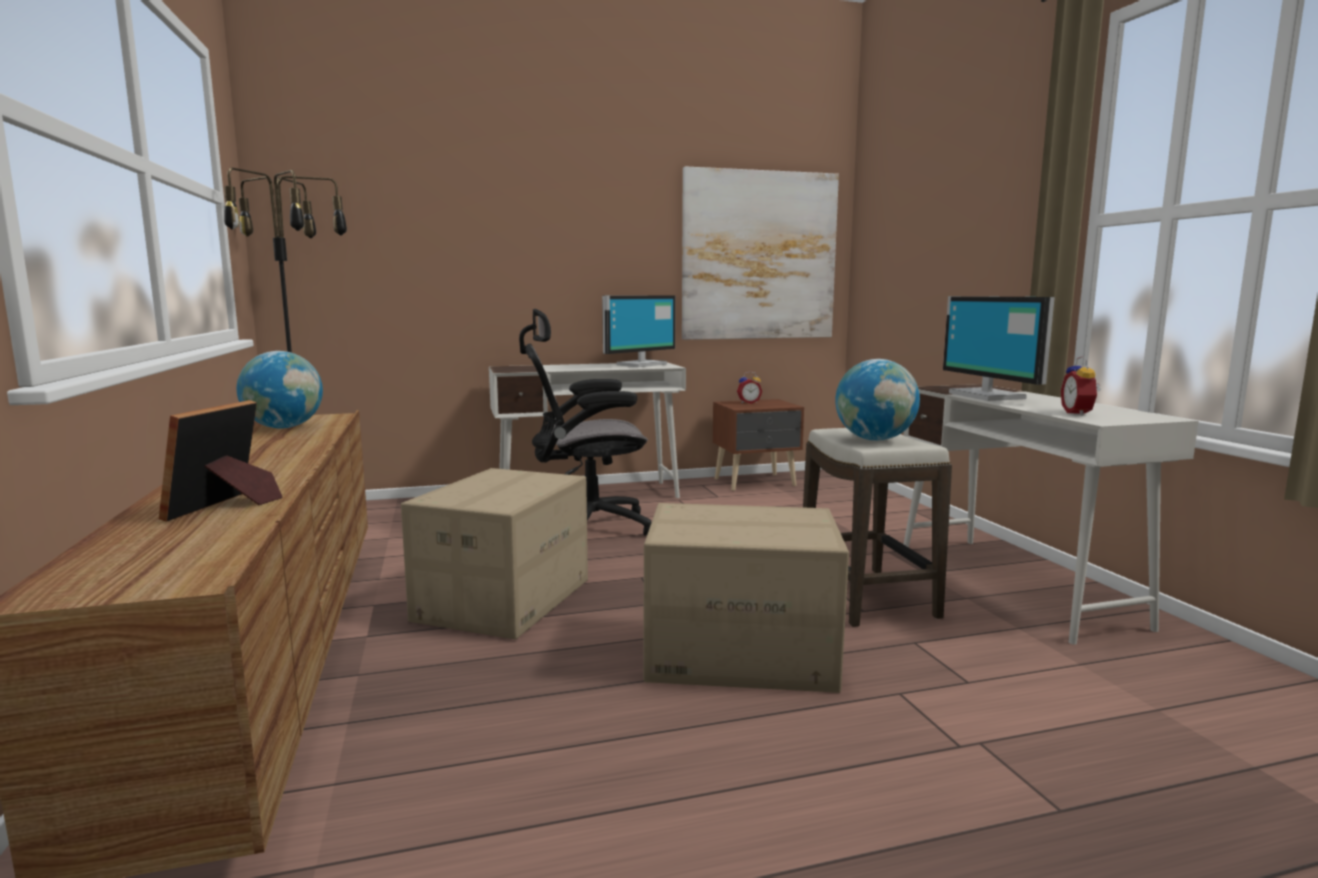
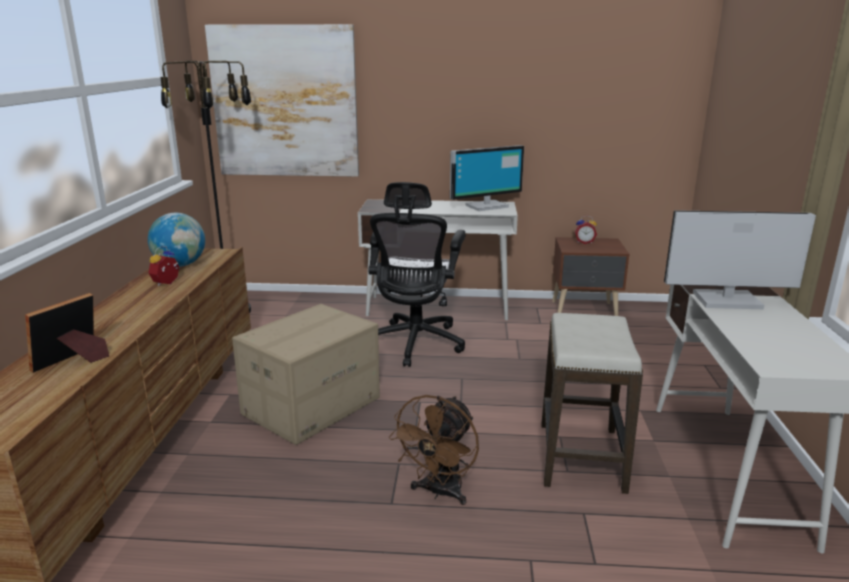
camera: 20 degrees right, 10 degrees up
office chair [519,309,652,536] -> office chair turned 90 degrees counterclockwise [368,182,465,367]
cardboard box [643,503,849,693] -> brown fan [389,395,479,505]
picture [682,166,839,340] -> picture moved to [205,24,359,177]
globe [835,359,920,441] -> none
monitor [943,296,1055,401] -> monitor turned 90 degrees clockwise [664,210,816,309]
alarm clock [1061,356,1101,416] -> alarm clock moved to [149,246,179,286]

